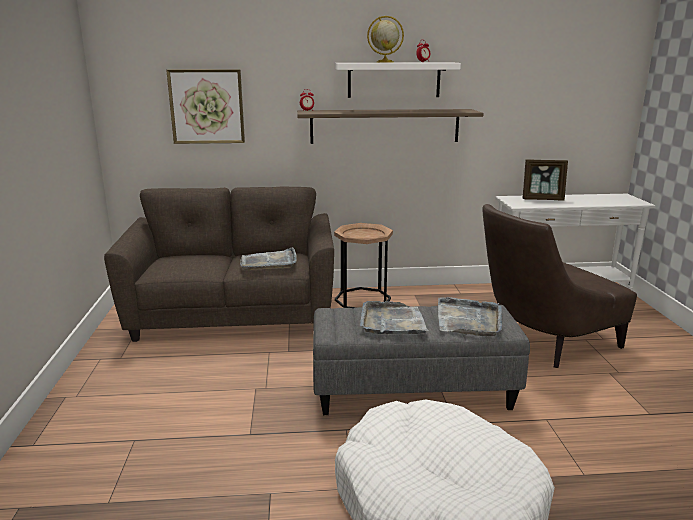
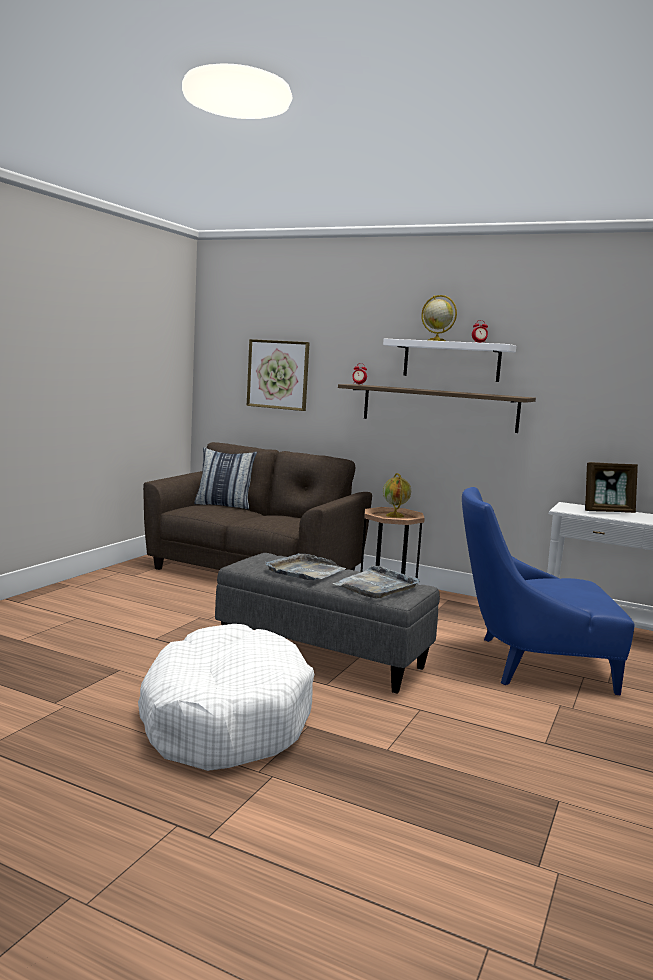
camera: 30 degrees right, 10 degrees down
grey tray [240,247,297,270] -> none
brown armchair [482,204,637,368] -> blue armchair [462,487,634,695]
picture frame [523,159,568,201] -> picture frame turned 45 degrees counterclockwise [585,462,638,513]
none -> pillow [194,447,257,509]
none -> globe [383,473,411,518]

